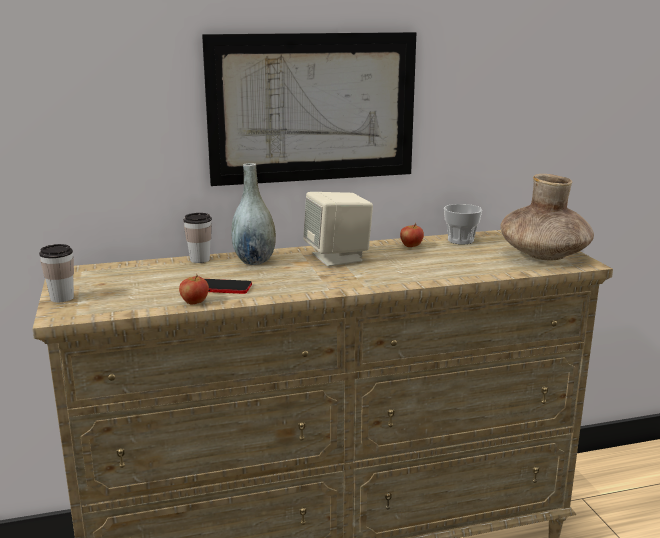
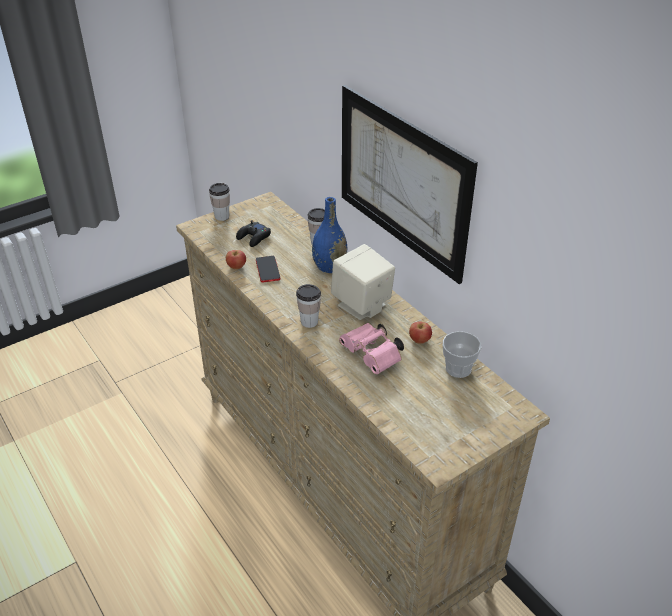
camera: 70 degrees right, 20 degrees up
grey vase [232,163,276,265] -> blue vase [312,197,347,273]
brown vase [501,174,594,260] -> none
none -> black game controller [236,220,271,247]
none -> cup [296,284,321,328]
none -> pink binoculars [339,323,404,374]

